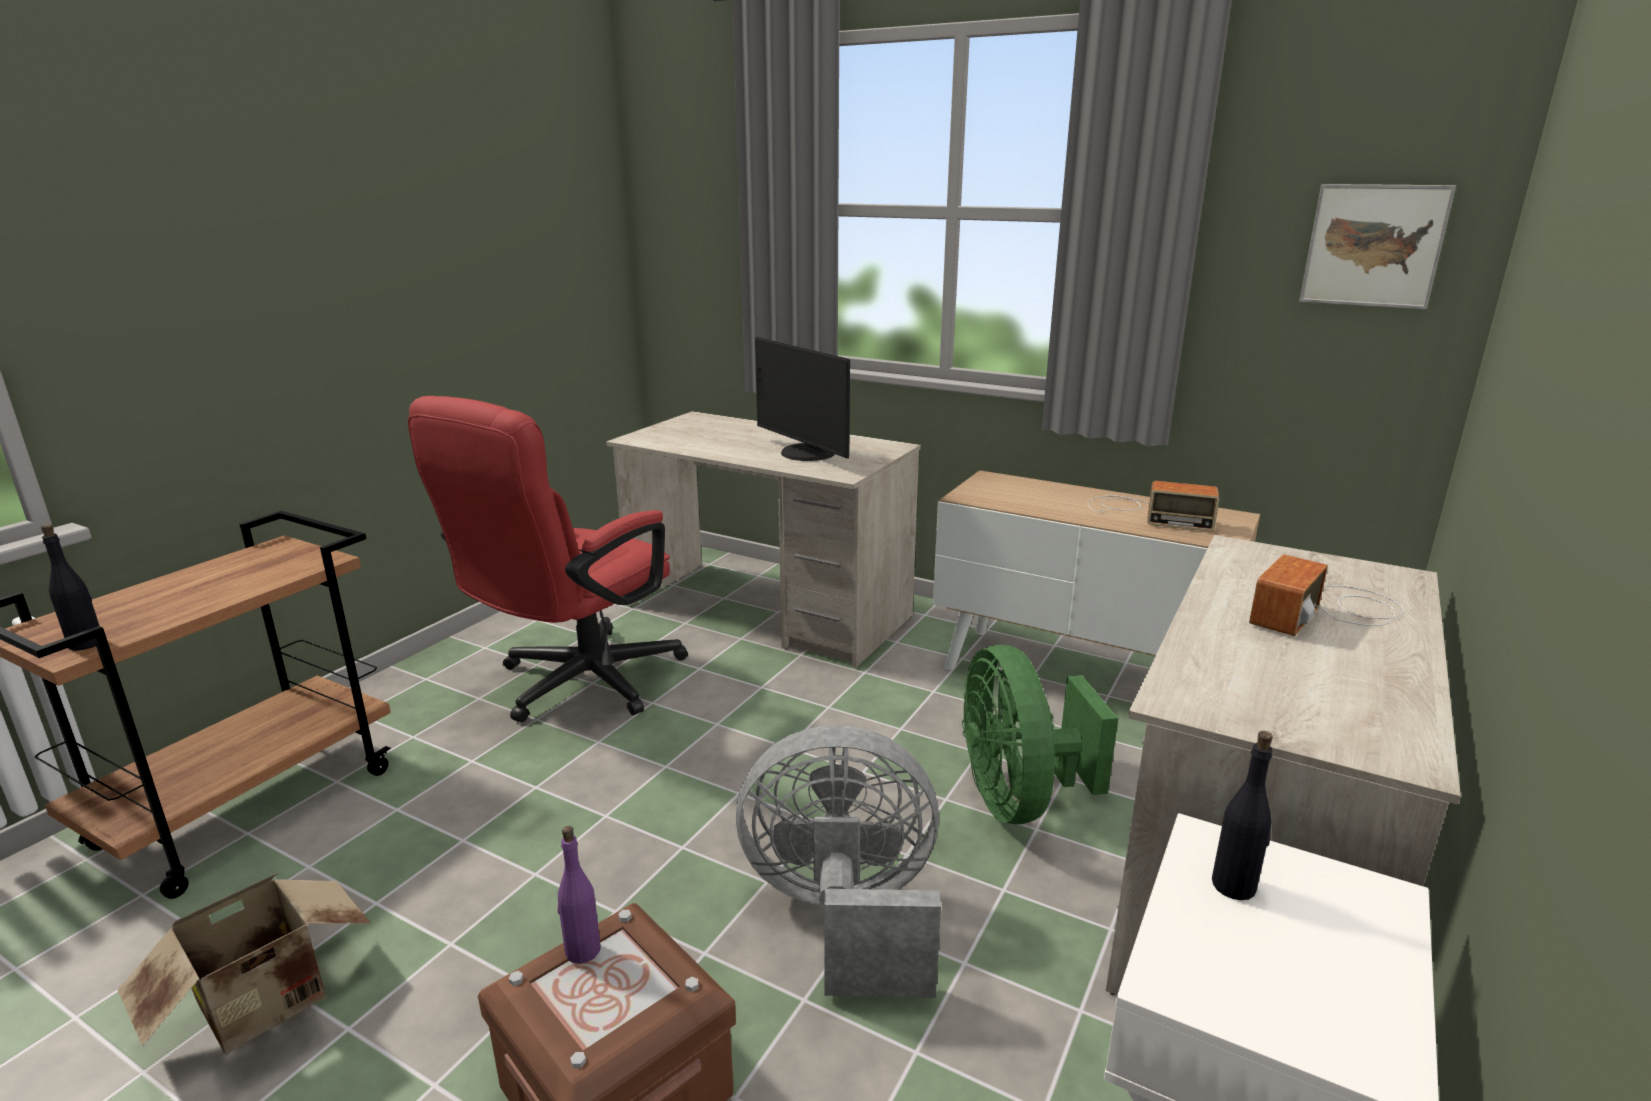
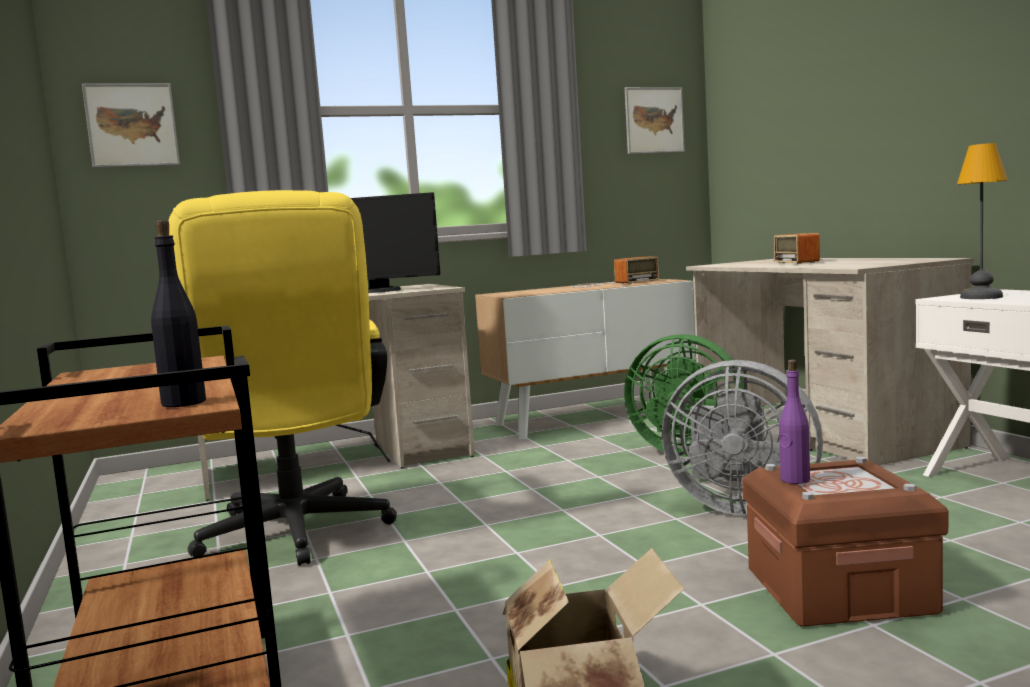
camera: 50 degrees left, 15 degrees down
red office chair [408,396,688,722] -> yellow office chair [169,190,397,566]
grey fan [736,725,941,998] -> grey fan turned 105 degrees counterclockwise [662,360,823,515]
black bottle [1212,731,1273,900] -> table lamp [957,143,1008,299]
none -> picture [82,83,180,168]

